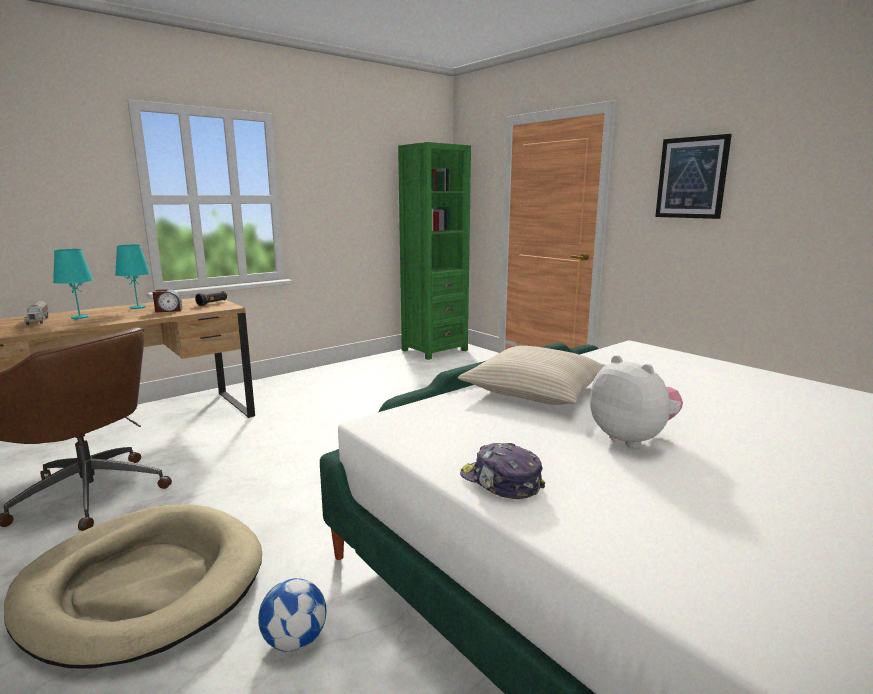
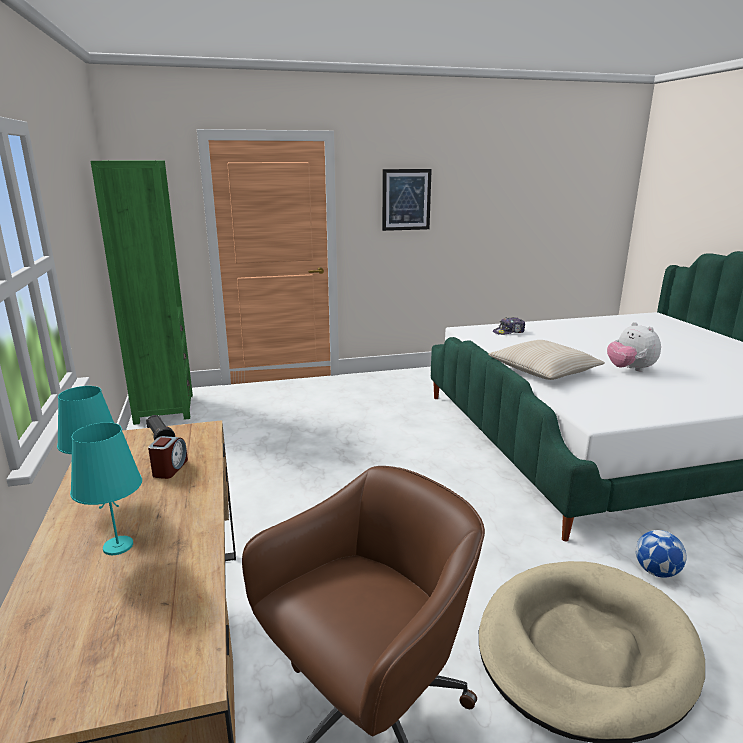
camera: 65 degrees left, 5 degrees up
toy truck [24,300,48,325] -> none
cap [460,443,545,499] -> cap moved to [493,317,525,335]
plush toy [590,355,683,448] -> plush toy turned 105 degrees counterclockwise [607,322,661,372]

